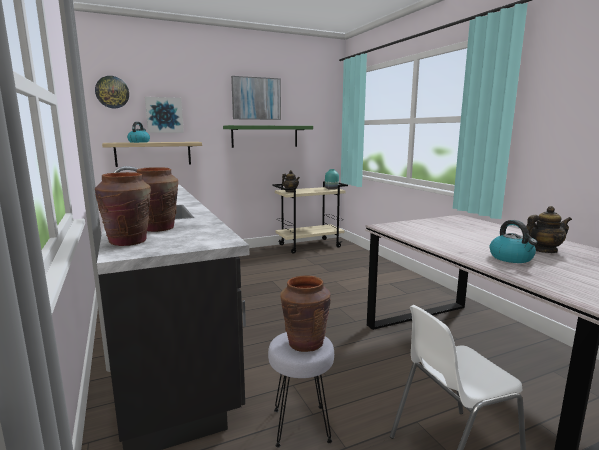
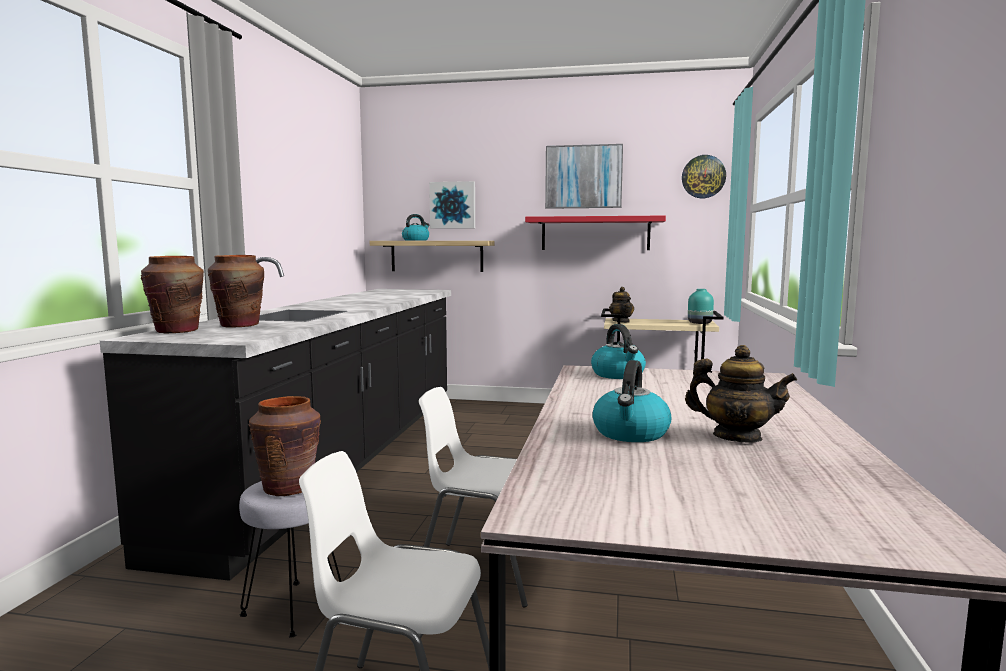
camera: 35 degrees right, 5 degrees down
wall clock [95,76,129,109] -> wall clock moved to [682,155,726,198]
green shelf [223,125,313,148] -> red shelf [525,216,666,250]
none -> white chair [419,387,528,608]
none -> kettle [591,324,646,379]

